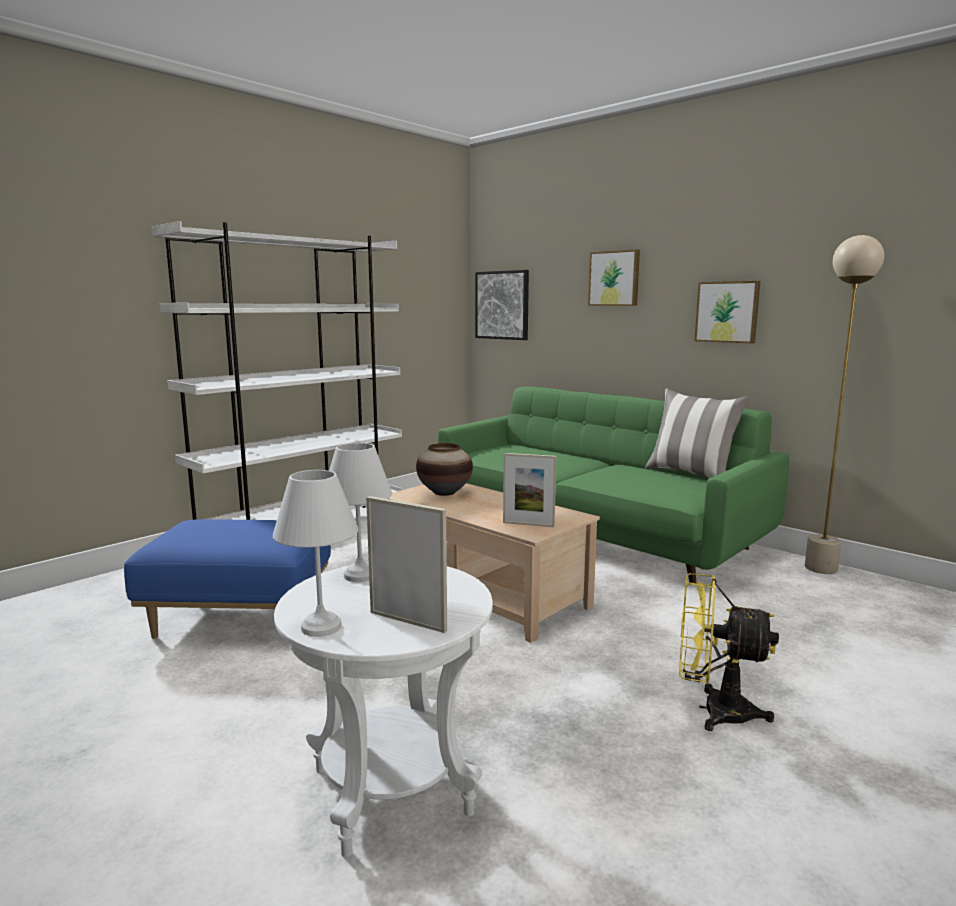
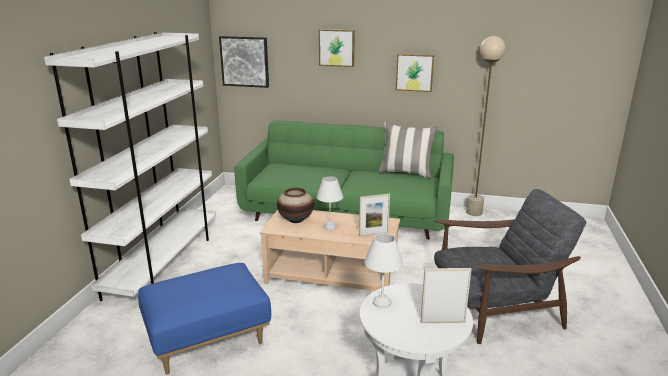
camera: 30 degrees left, 10 degrees up
white table lamp [273,470,358,637] -> white table lamp moved to [316,176,343,230]
yellow fan [679,573,779,731] -> grey armchair [434,189,586,344]

